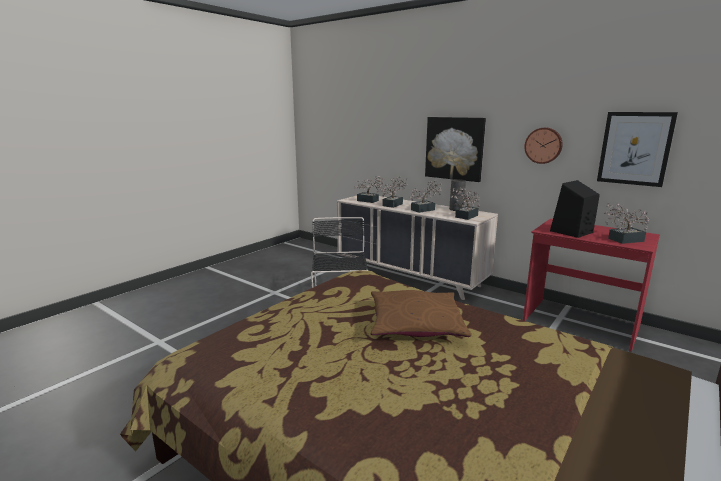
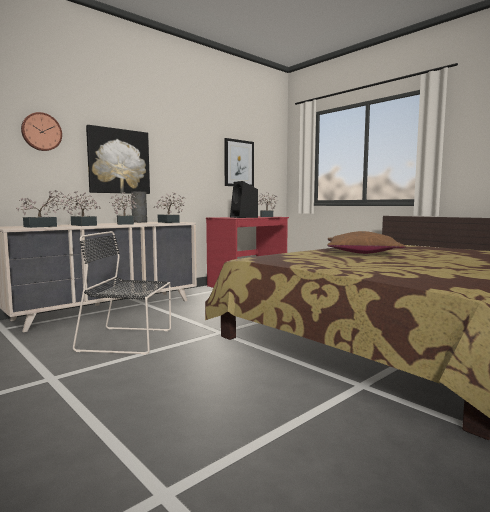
camera: 80 degrees left, 10 degrees down
wall clock [524,128,563,164] -> wall clock moved to [21,112,62,151]

